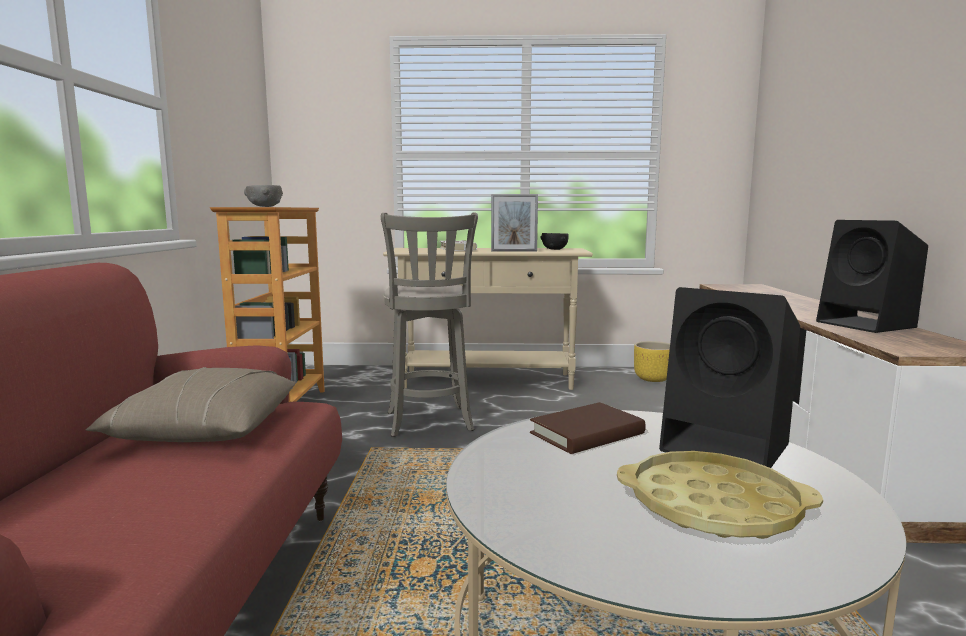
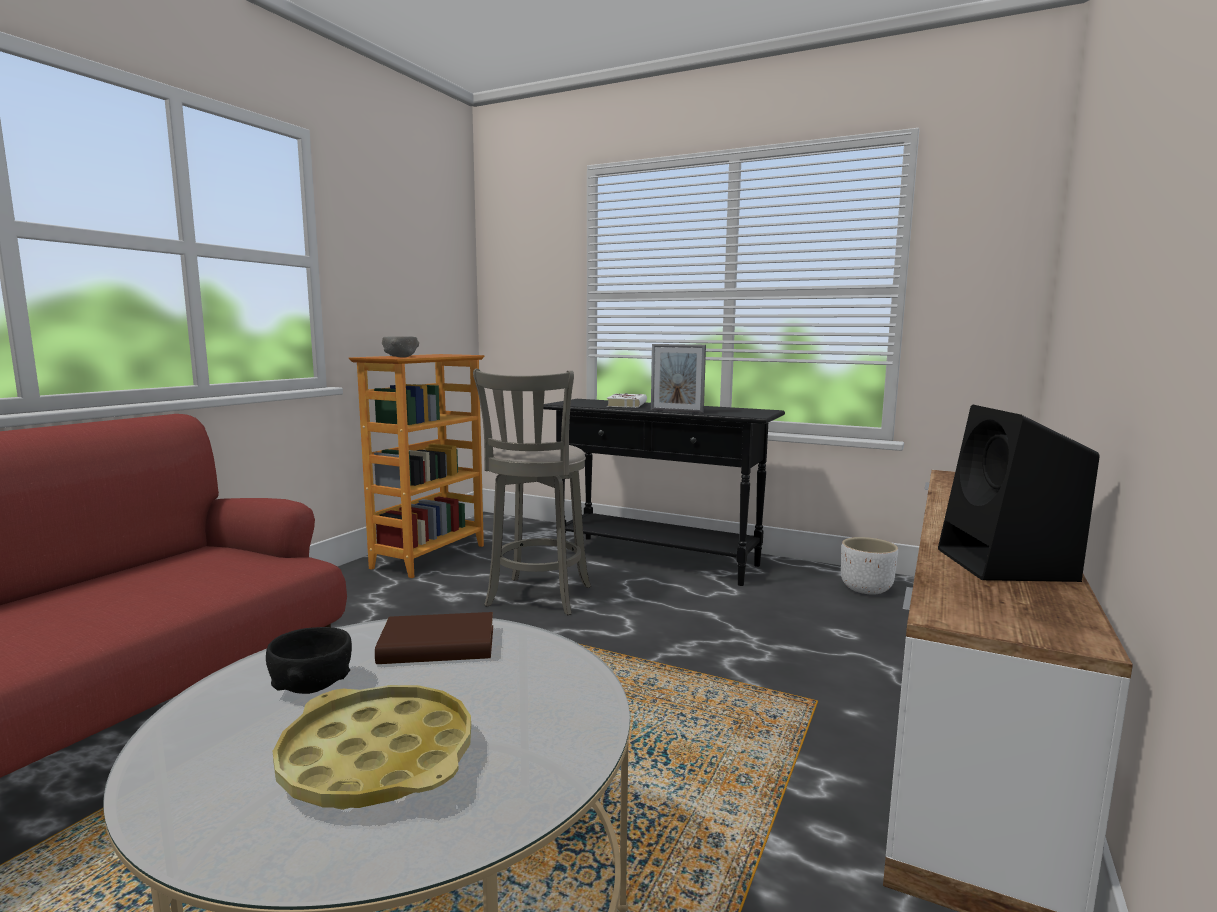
camera: 25 degrees right, 0 degrees up
beige pillow [86,367,296,442] -> none
beige console table [383,248,593,390] -> black console table [543,399,785,586]
black bowl [541,233,569,250] -> black bowl moved to [266,627,352,694]
yellow planter [634,341,670,382] -> white planter [841,537,898,595]
black speaker [659,287,800,468] -> none

